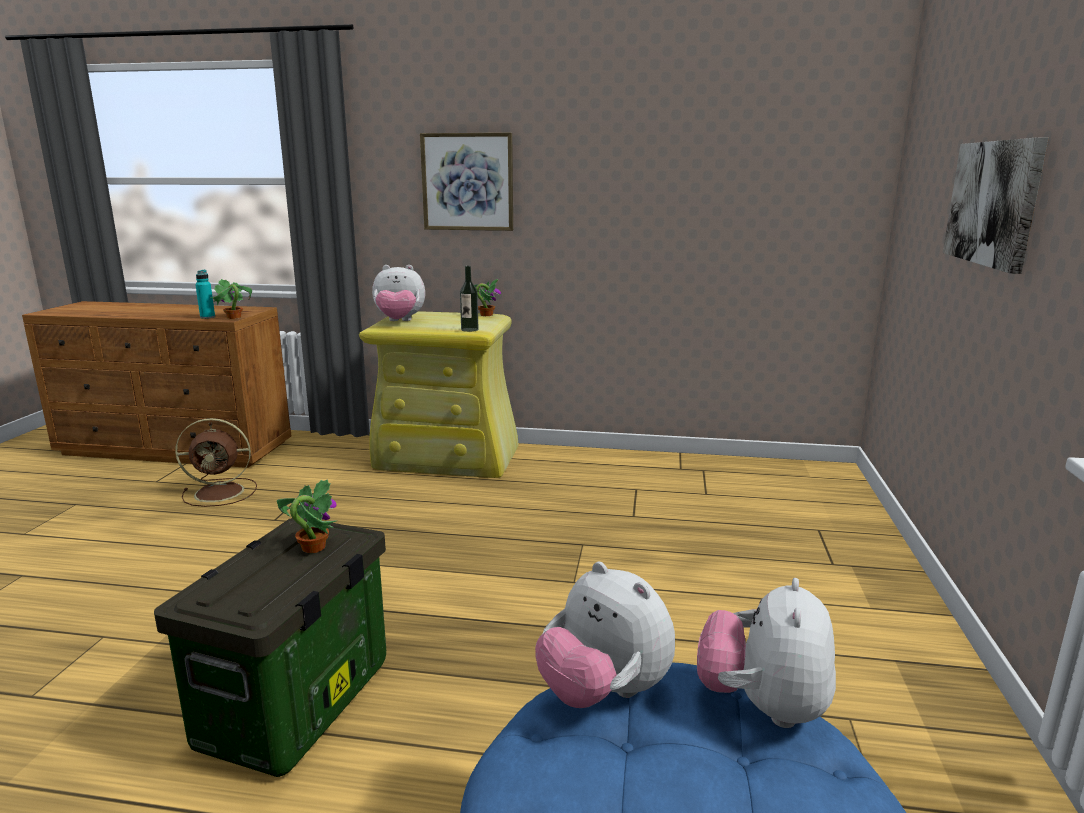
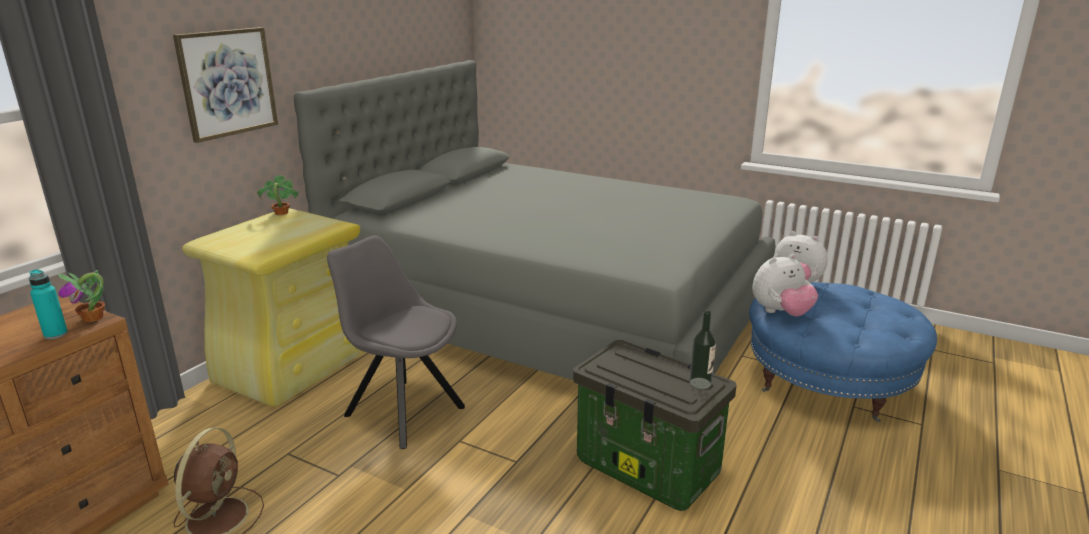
camera: 70 degrees left, 5 degrees up
potted plant [277,479,337,553] -> none
plush toy [372,265,425,321] -> none
bottle [460,266,478,332] -> bottle moved to [689,311,716,389]
picture [943,137,1049,274] -> none
none -> grey bed [294,60,775,380]
none -> grey chair [327,236,465,449]

